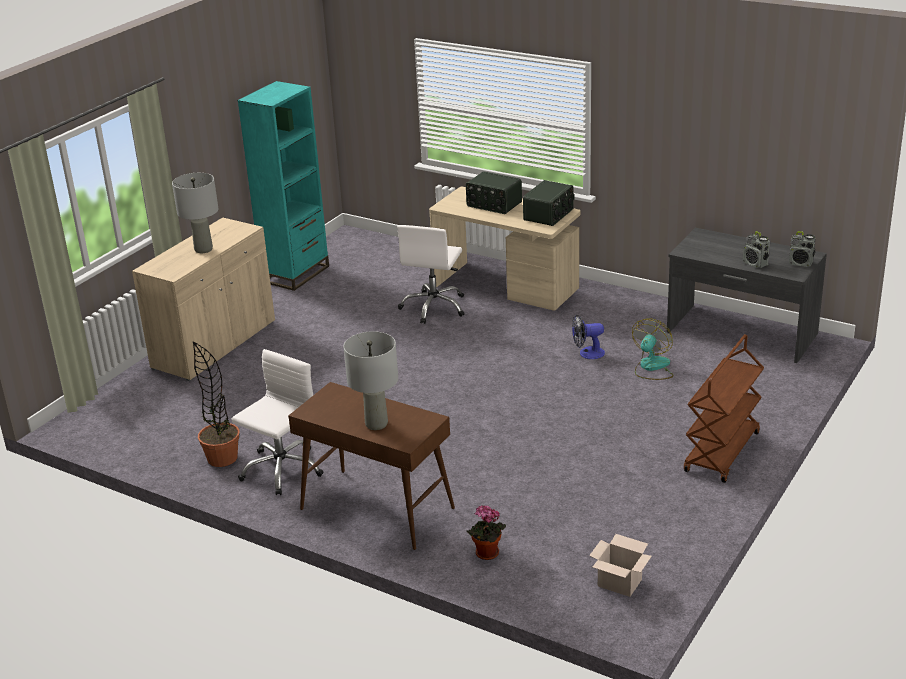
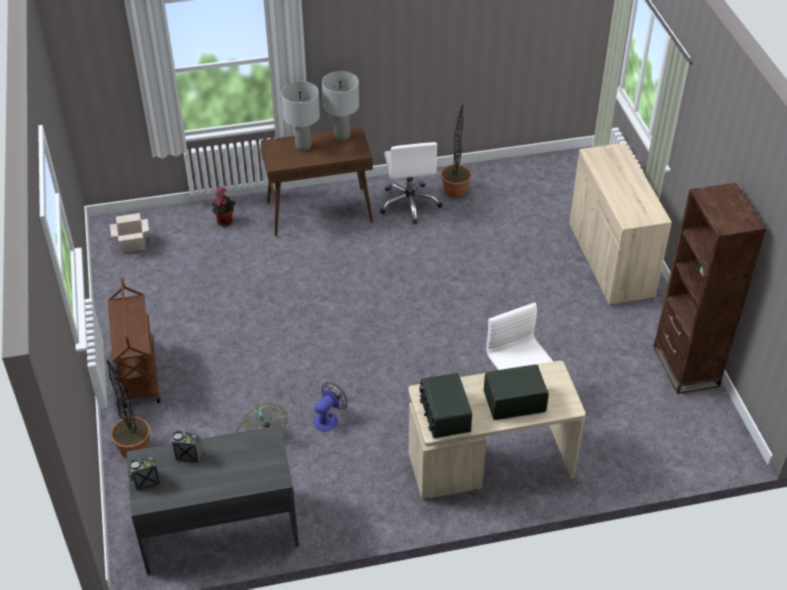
camera: 135 degrees right, 15 degrees up
grey table lamp [172,173,218,253] -> grey table lamp moved to [322,71,359,140]
turquoise bookcase [238,81,329,291] -> brown bookcase [653,183,766,394]
none -> potted plant [106,359,150,459]

